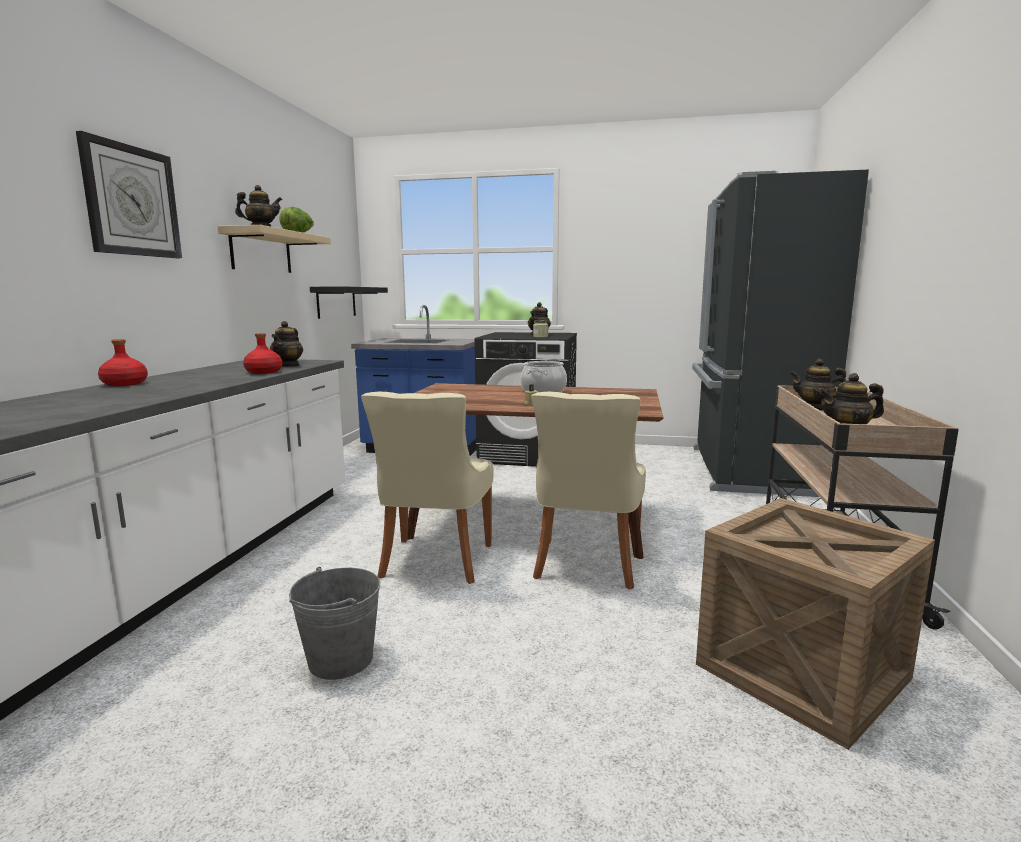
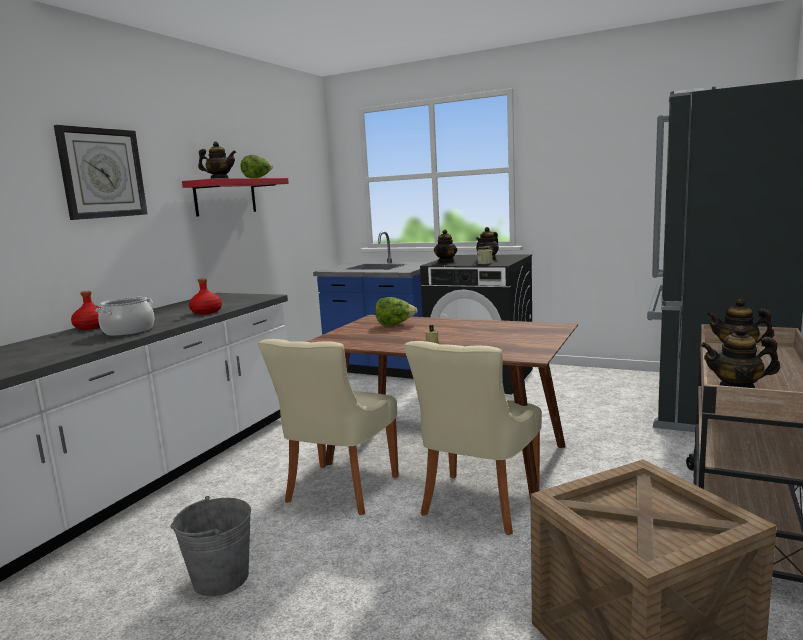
camera: 15 degrees right, 0 degrees up
beige shelf [218,225,331,273] -> red shelf [182,178,289,217]
teapot [270,321,303,367] -> teapot moved to [434,229,457,263]
black shelf [310,286,388,319] -> none
cooking pot [520,361,567,392] -> cooking pot moved to [95,297,154,336]
none -> lettuce [375,297,418,326]

